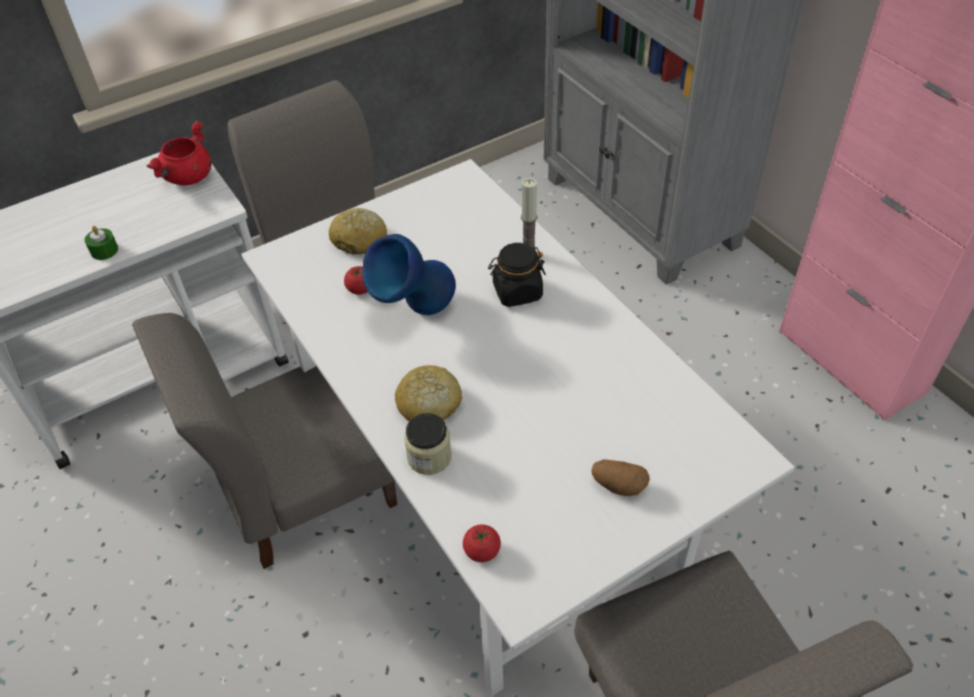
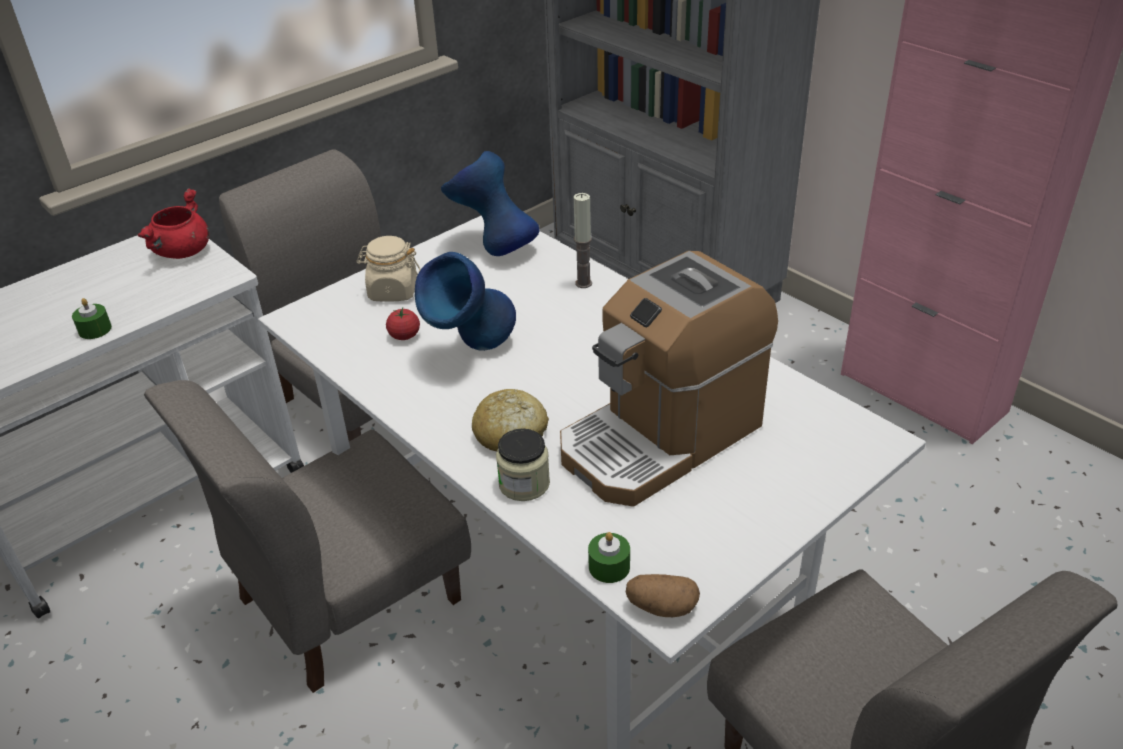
camera: 10 degrees left, 10 degrees down
bread [329,208,387,255] -> beige jar [356,236,421,302]
tomato [463,524,501,562] -> green candle [588,532,630,583]
black jar [488,243,546,307] -> none
potato [592,459,650,496] -> potato moved to [626,574,700,617]
none -> blue vase [441,151,540,256]
none -> coffee machine [560,251,778,507]

